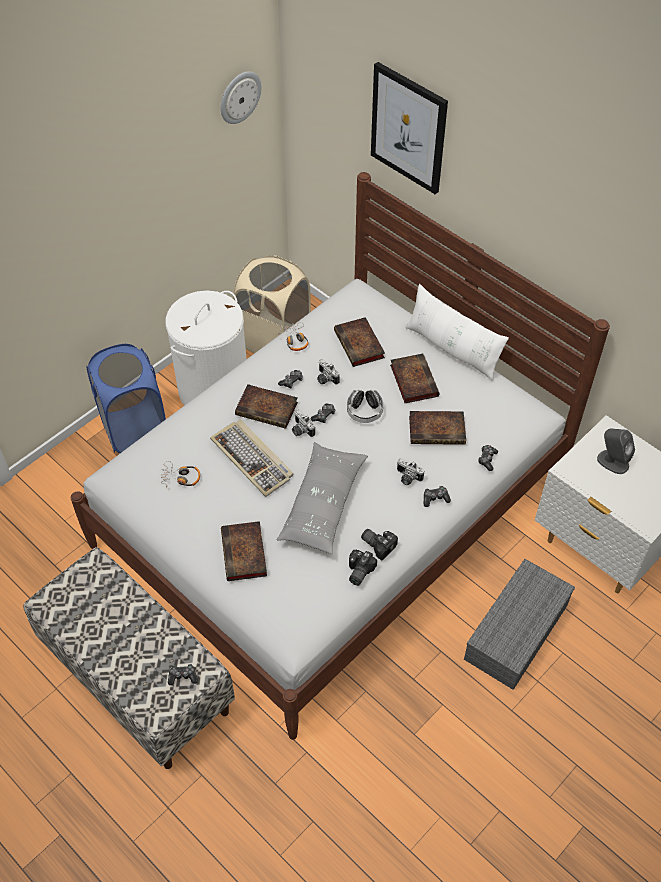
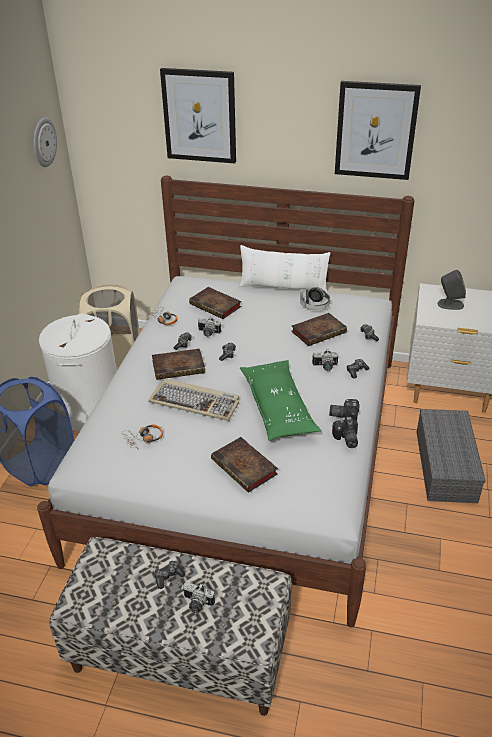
camera: 30 degrees left, 15 degrees down
game controller [168,664,198,685] -> game controller moved to [155,561,185,589]
grey pillow [277,442,368,554] -> green pillow [240,360,321,441]
camera [292,410,315,437] -> camera moved to [183,582,215,613]
headphones [347,390,383,423] -> headphones moved to [300,287,331,310]
book [390,354,439,403] -> none
none -> picture [335,81,421,180]

